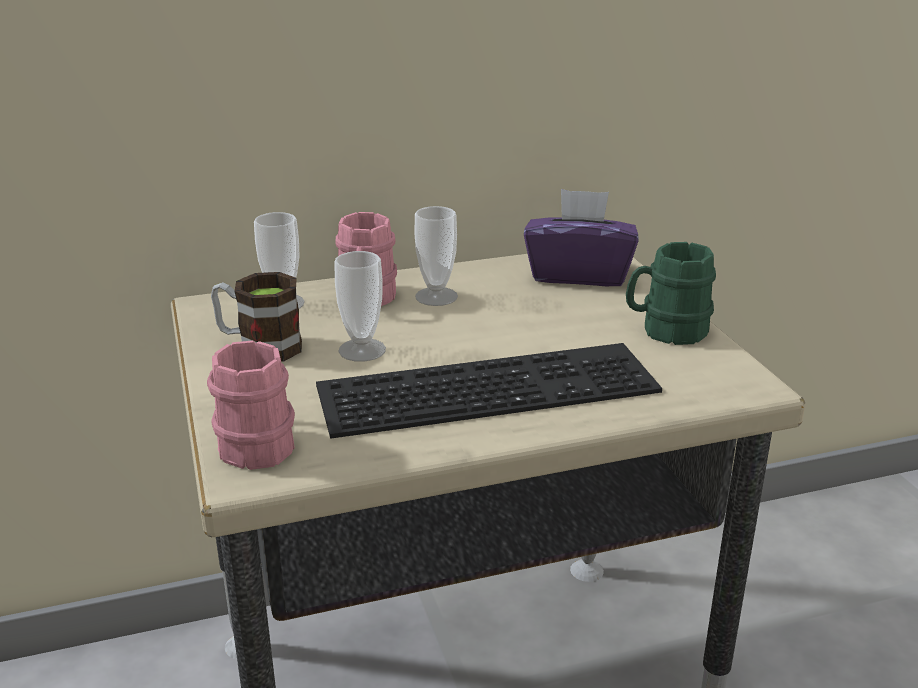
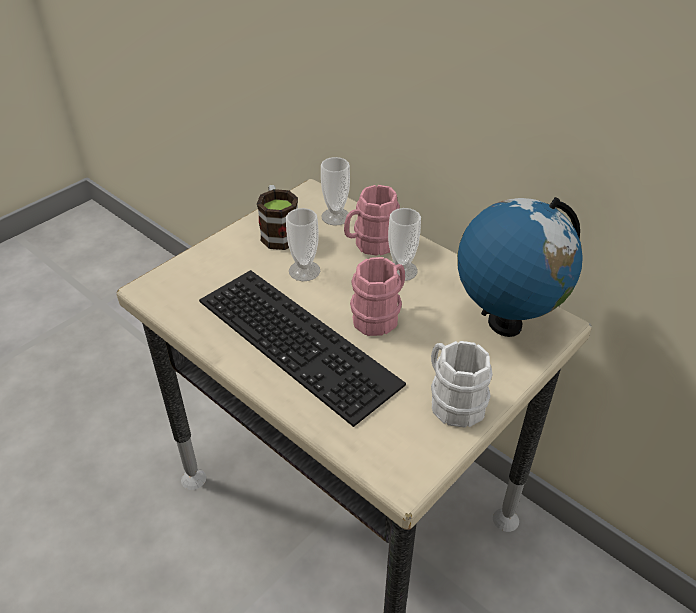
camera: 60 degrees right, 15 degrees up
pink mug [207,340,295,470] -> pink mug moved to [350,257,405,336]
purple tissue box [524,189,639,286] -> globe [457,197,583,337]
green mug [626,242,716,345] -> white mug [431,341,493,428]

